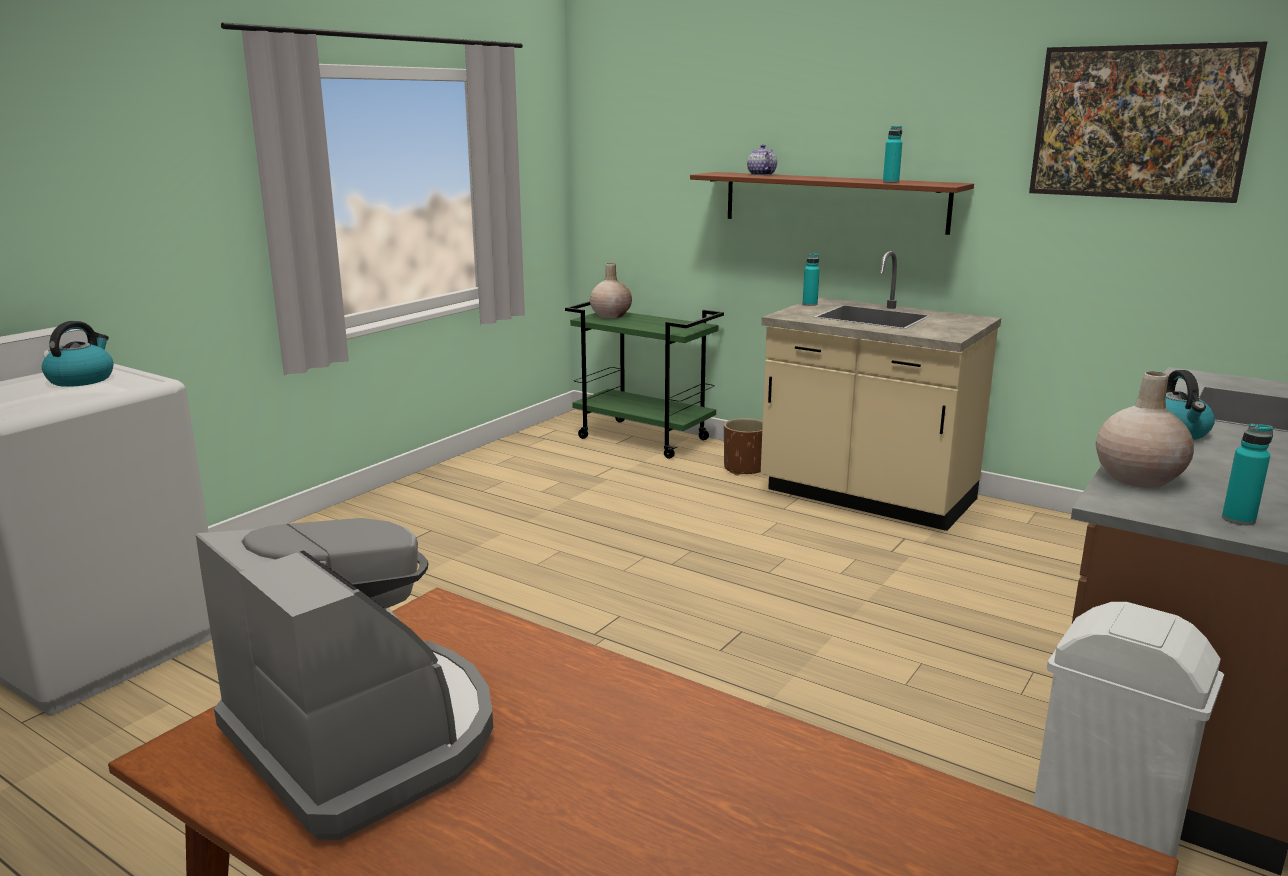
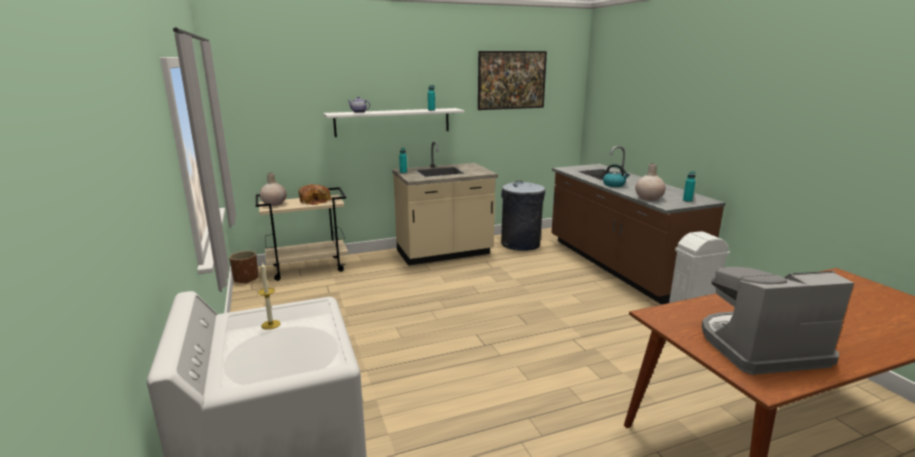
camera: 55 degrees left, 0 degrees up
kettle [42,321,114,387] -> candle [258,262,281,330]
green cart [565,301,724,459] -> beige cart [256,187,348,281]
brown shelf [690,172,974,235] -> white shelf [323,108,465,137]
brown planter [724,418,763,476] -> brown planter moved to [229,251,258,284]
none -> bread [299,184,332,205]
none -> grey trash can [501,180,545,251]

